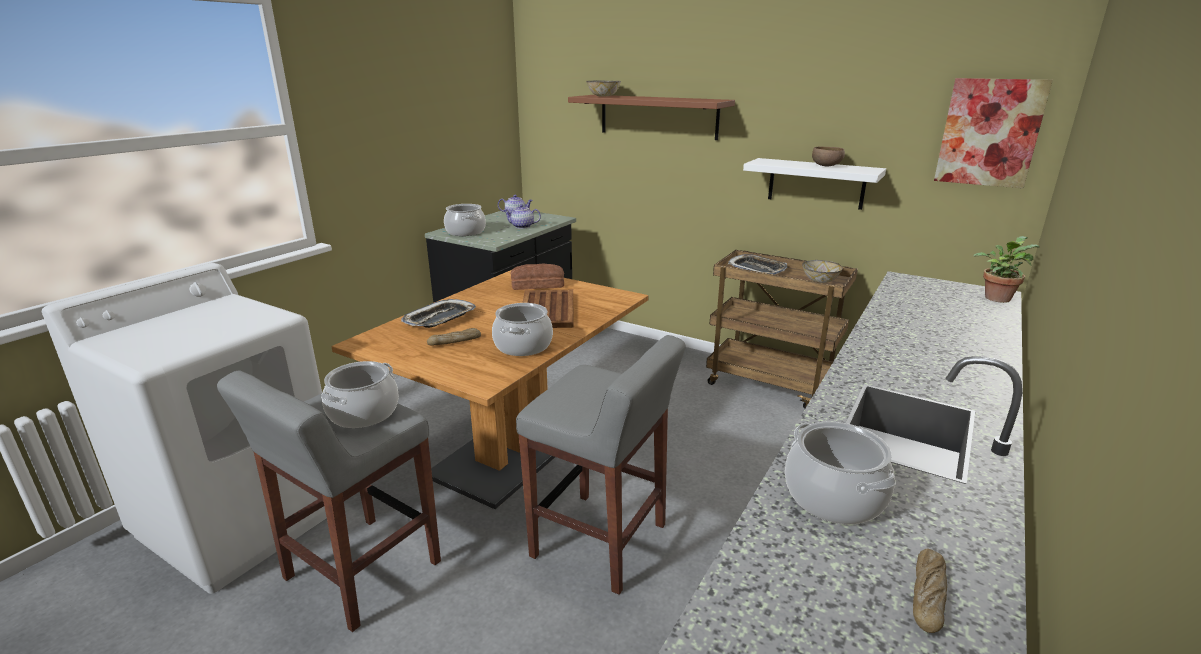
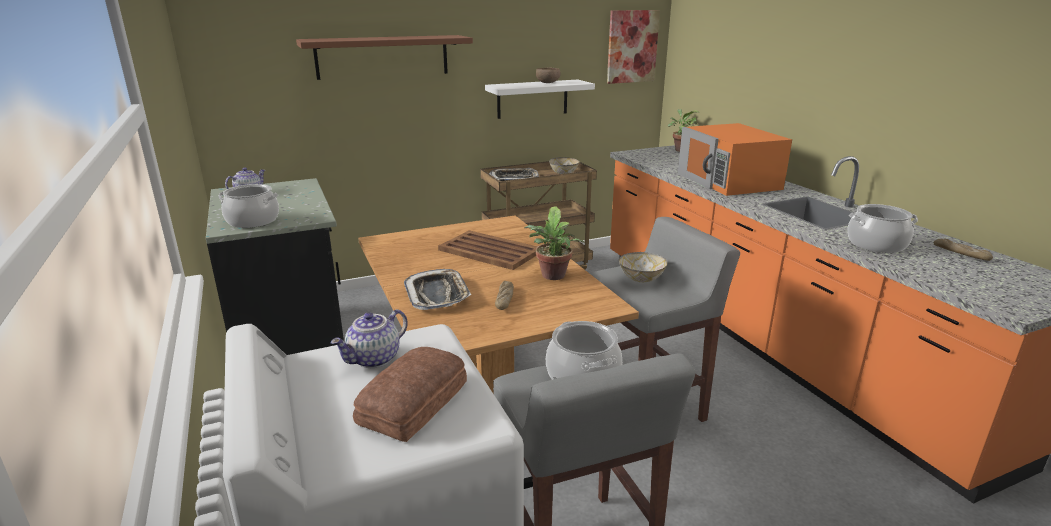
camera: 55 degrees left, 0 degrees up
cooking pot [492,303,553,356] -> potted plant [525,206,585,280]
teapot [504,204,541,229] -> teapot moved to [331,309,408,368]
bread [511,264,564,290] -> bread moved to [353,347,467,442]
bowl [586,80,621,96] -> bowl moved to [619,252,667,282]
none -> orange microwave [678,123,792,196]

